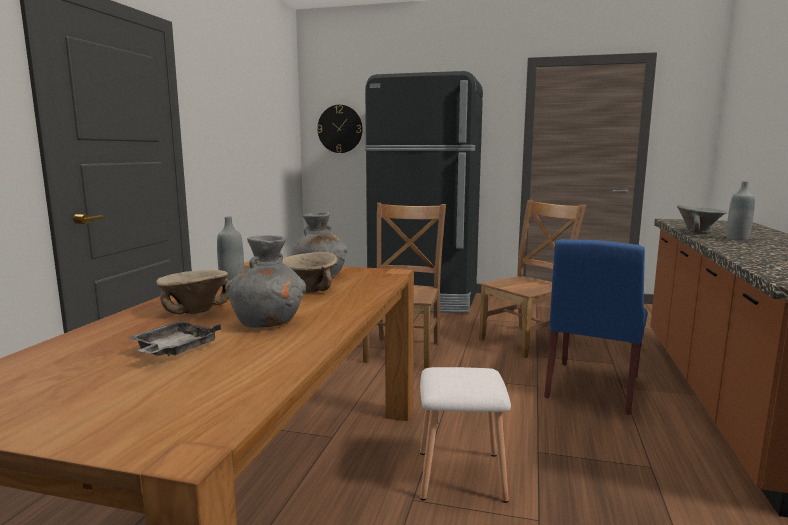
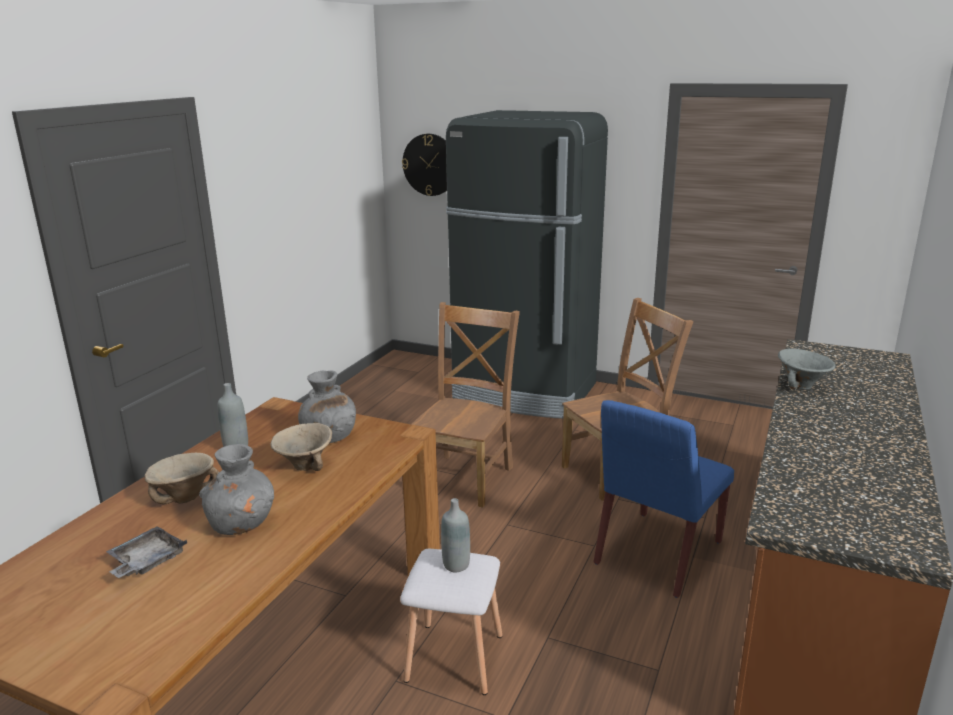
camera: 10 degrees right, 10 degrees up
grey bottle [726,181,755,241] -> grey bottle moved to [441,498,470,572]

